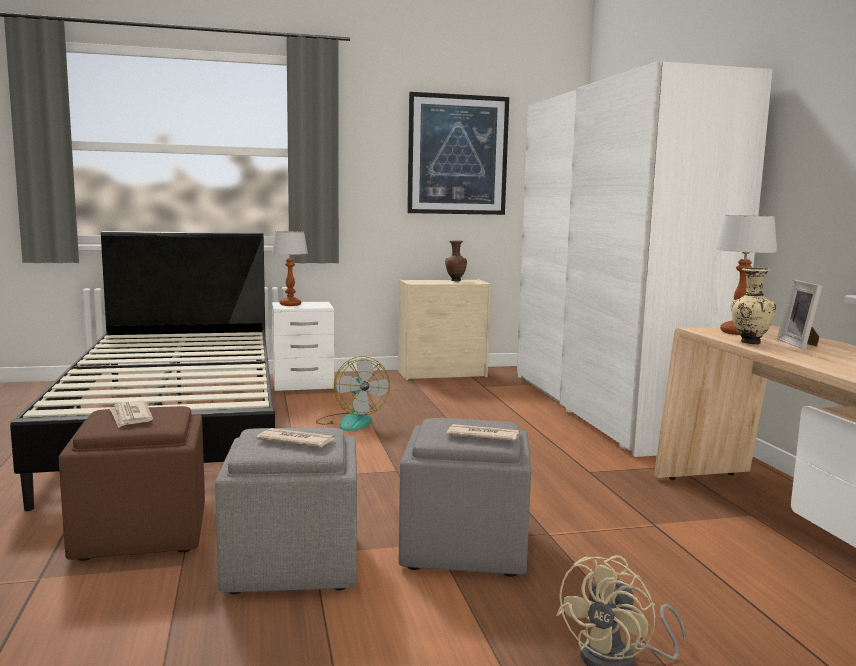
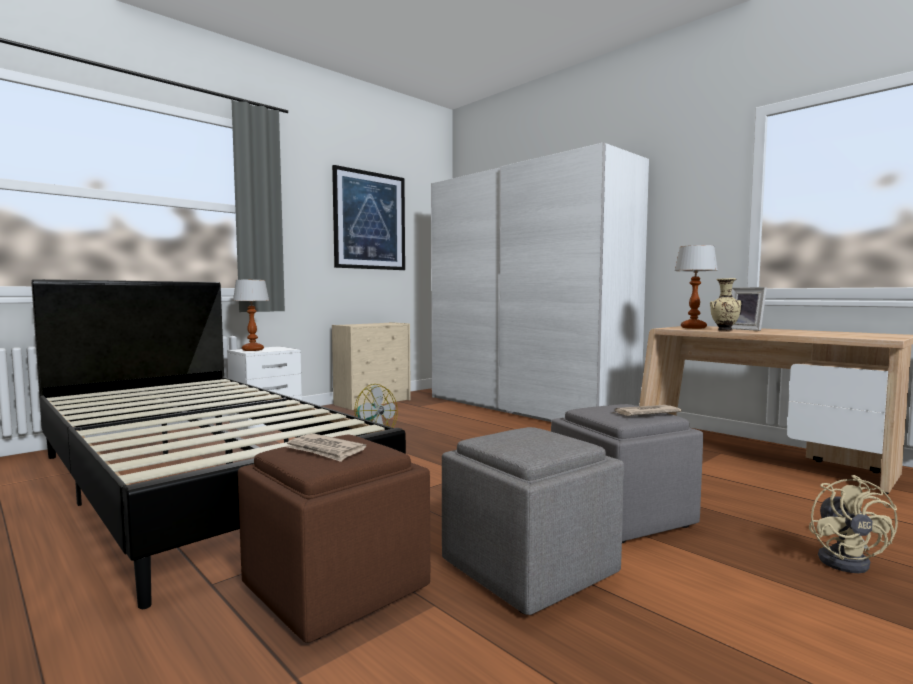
camera: 30 degrees left, 5 degrees down
newspaper [256,428,335,447] -> none
brown vase [445,240,467,281] -> none

